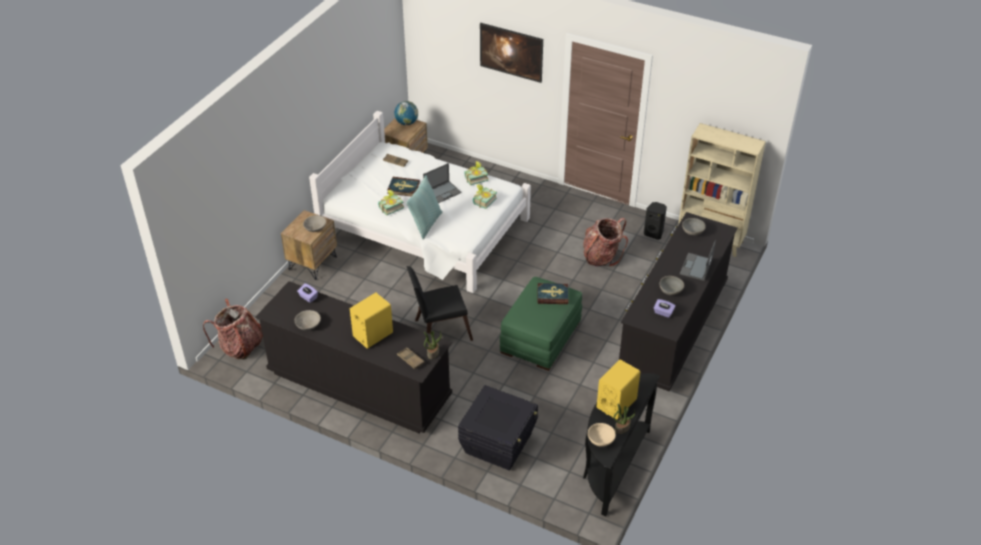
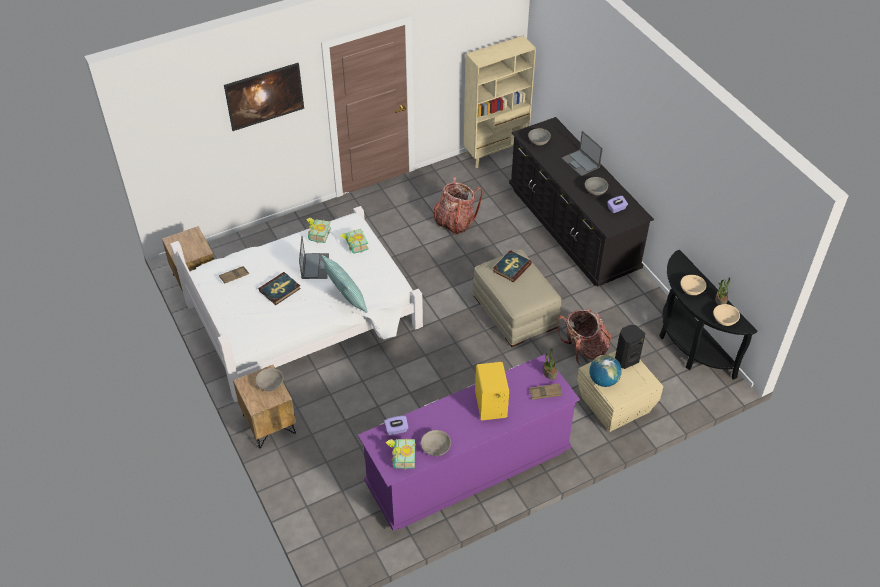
camera: 55 degrees left, 5 degrees up
backpack [203,299,263,359] -> backpack moved to [556,309,611,365]
black dresser [255,281,452,433] -> purple dresser [358,354,580,531]
book [378,190,404,215] -> book moved to [386,439,416,470]
globe [394,101,418,125] -> globe moved to [589,355,622,387]
black chair [406,266,473,341] -> none
black storage box [458,385,538,471] -> beige storage box [577,351,663,432]
green ottoman [500,277,582,371] -> beige ottoman [473,250,562,347]
yellow speaker [597,359,640,420] -> beige bowl [681,275,707,295]
black speaker [644,202,667,240] -> black speaker moved to [615,325,645,369]

